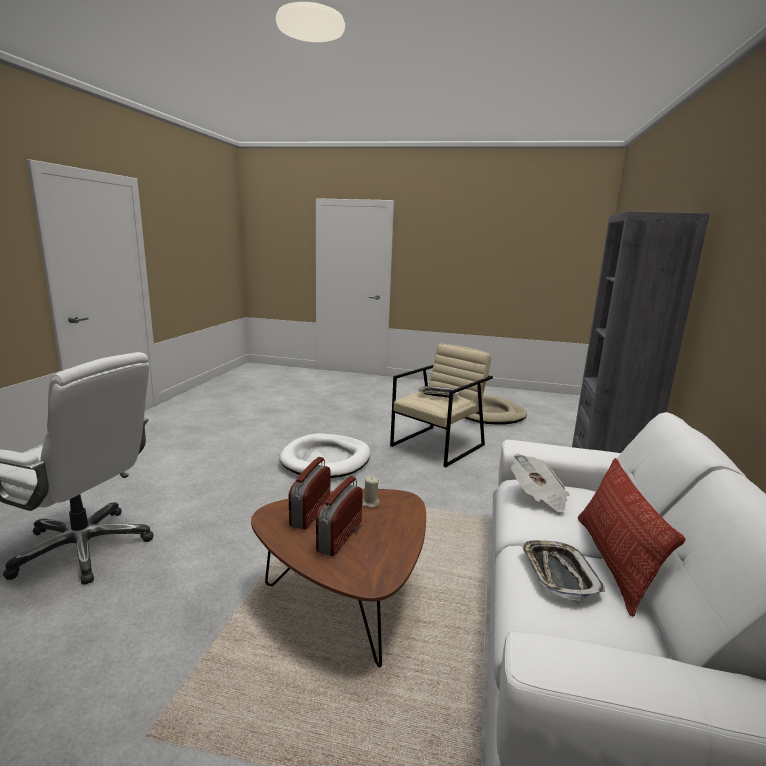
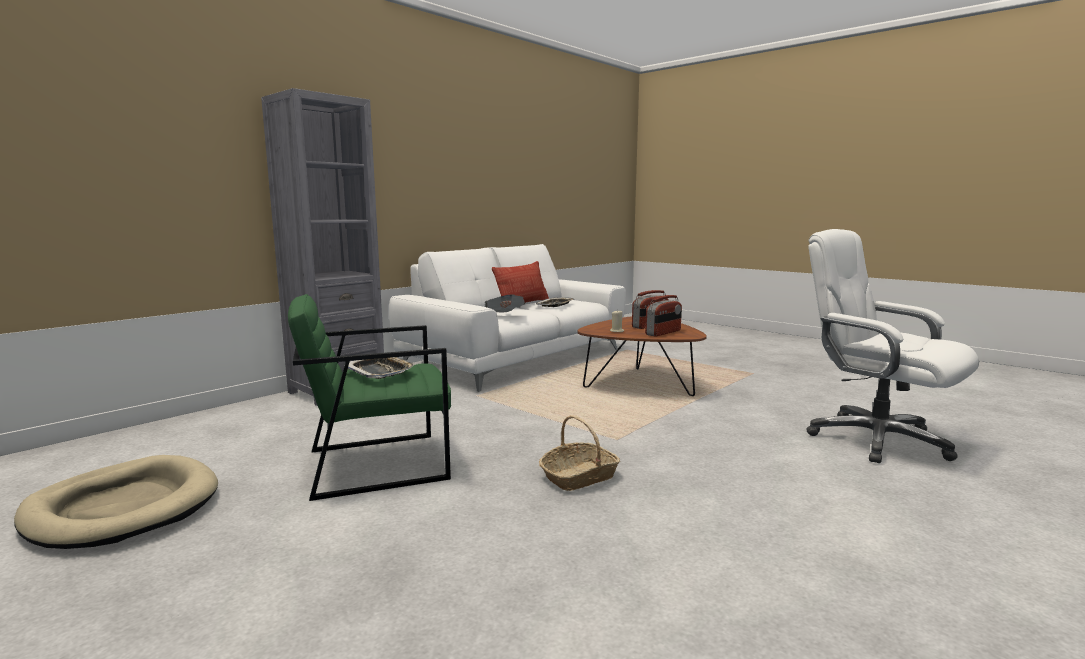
camera: 150 degrees left, 5 degrees down
white dog bed [279,433,370,478] -> basket [539,415,620,491]
beige armchair [390,344,493,467] -> green armchair [288,294,451,501]

